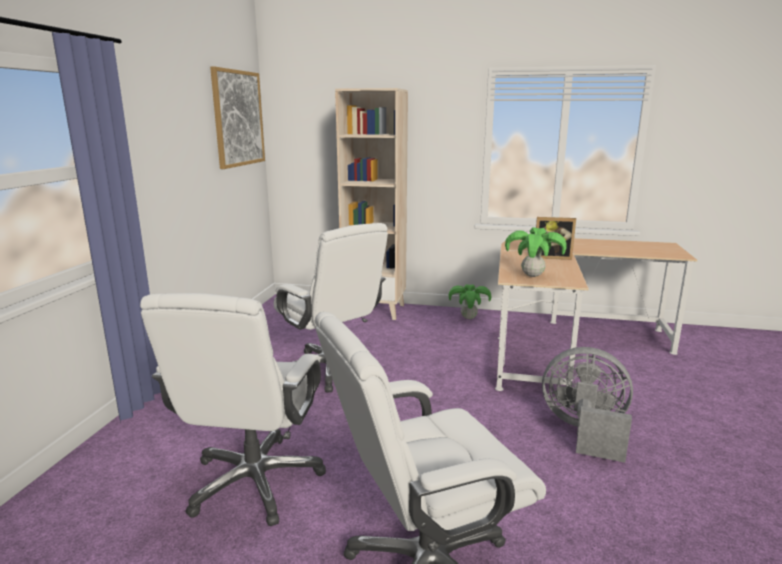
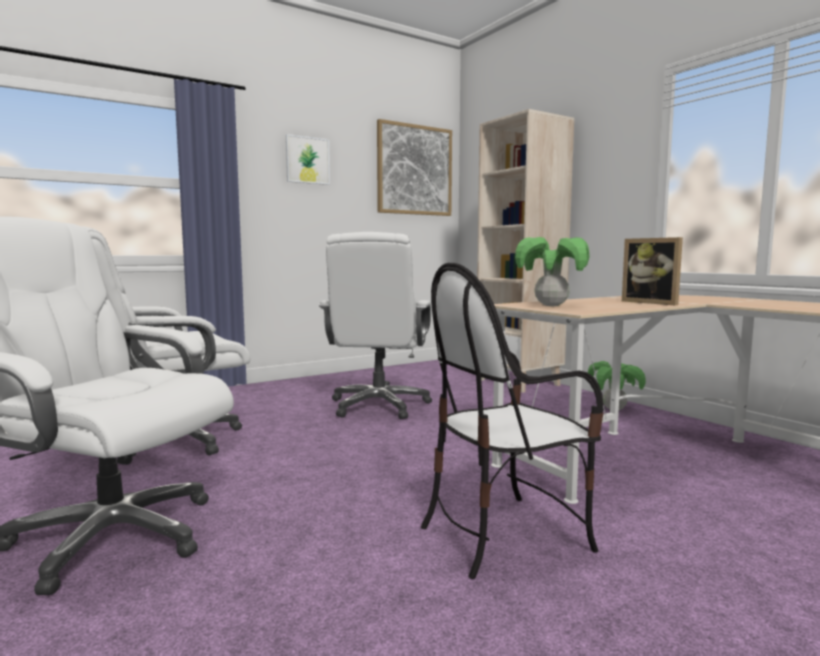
camera: 45 degrees right, 10 degrees down
grey fan [542,347,633,463] -> chair [421,263,604,579]
none -> picture [286,134,330,185]

